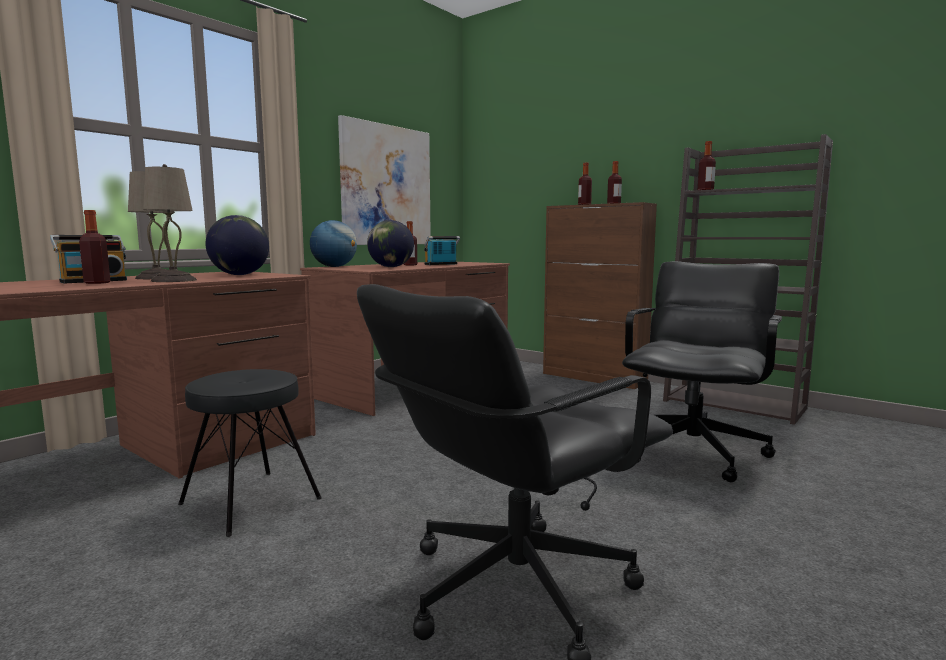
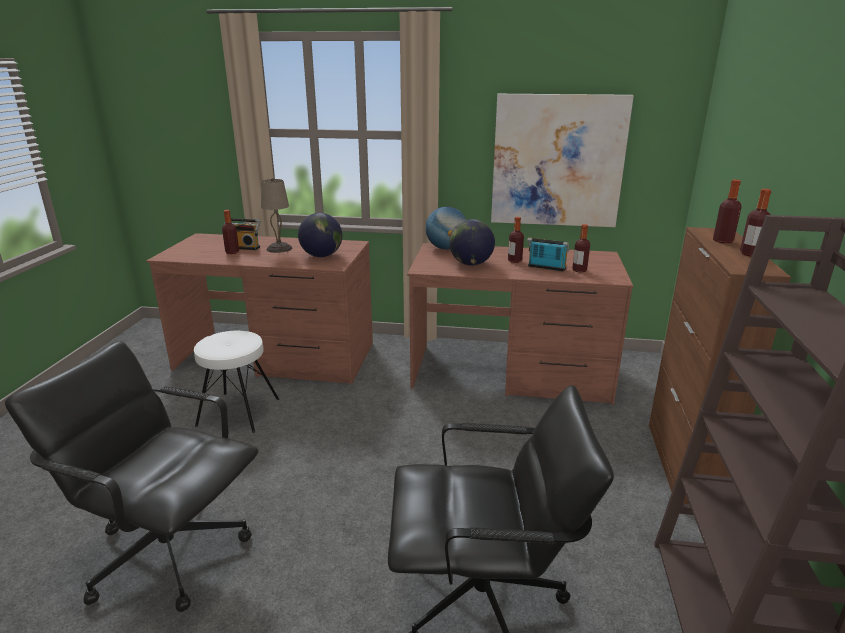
camera: 60 degrees right, 15 degrees up
beige table lamp [143,164,197,282] -> none
black stool [178,369,322,537] -> white stool [194,331,279,433]
bottle [698,141,716,190] -> bottle moved to [572,224,590,272]

